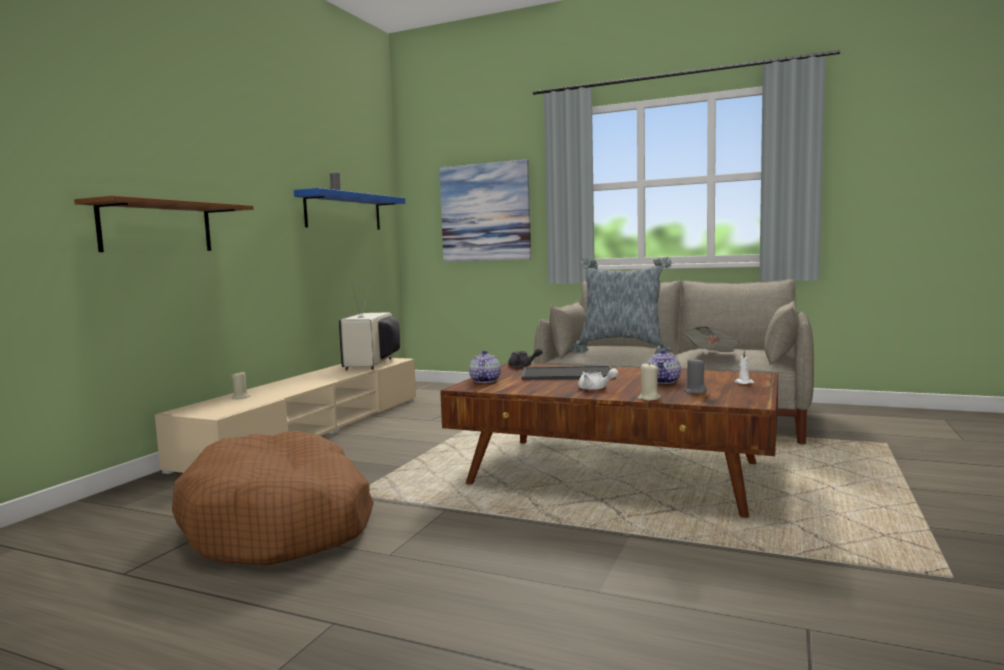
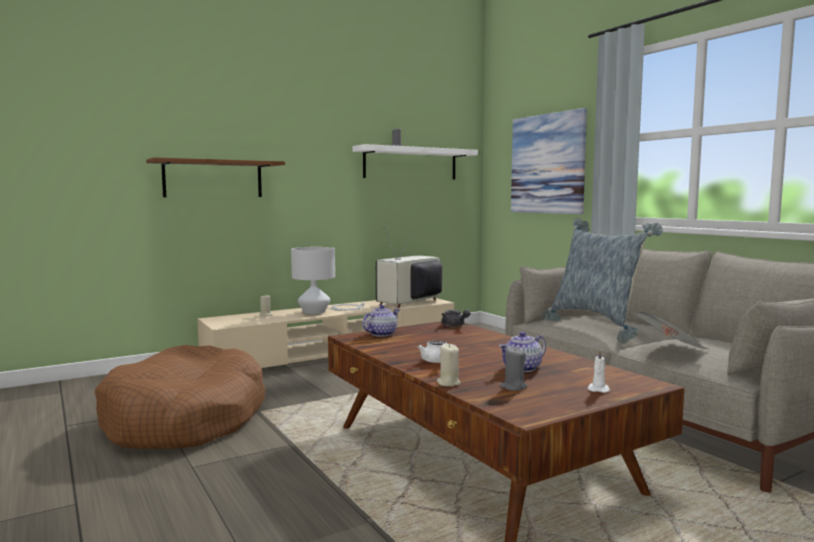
camera: 35 degrees right, 0 degrees up
blue shelf [294,188,405,230] -> white shelf [352,144,478,179]
tray [522,365,616,380] -> none
none -> white table lamp [291,247,365,314]

